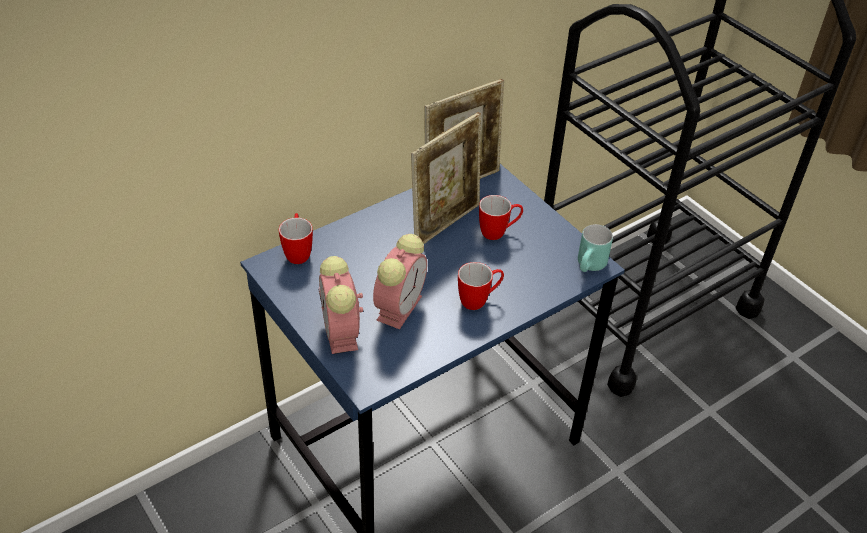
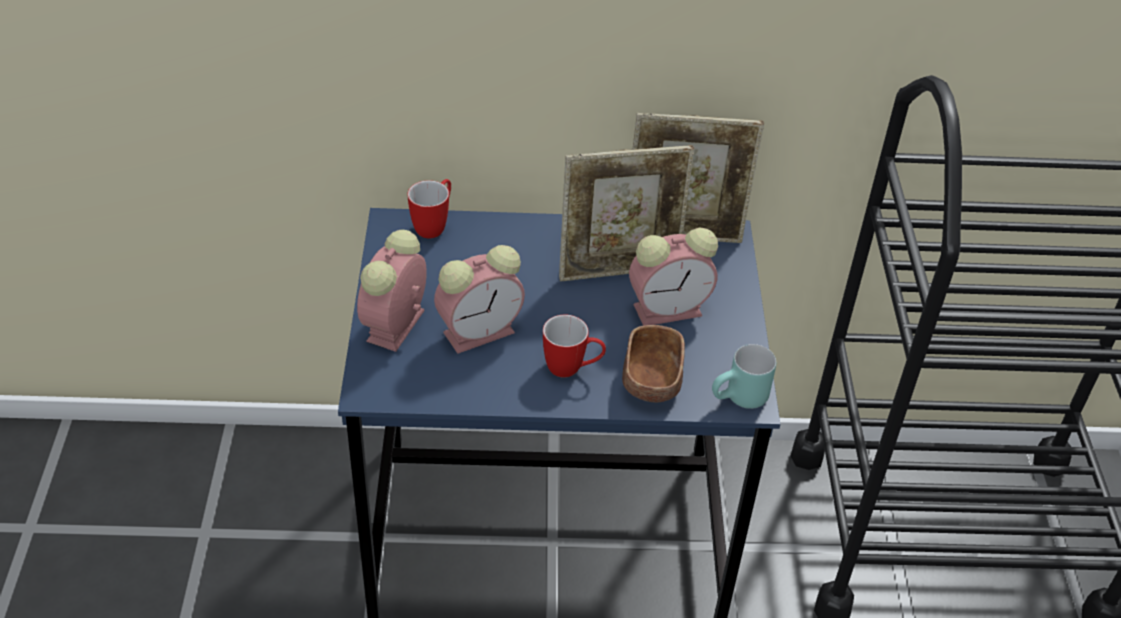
camera: 35 degrees right, 0 degrees up
mug [479,195,523,240] -> alarm clock [629,228,718,326]
none -> brown bowl [622,325,685,402]

